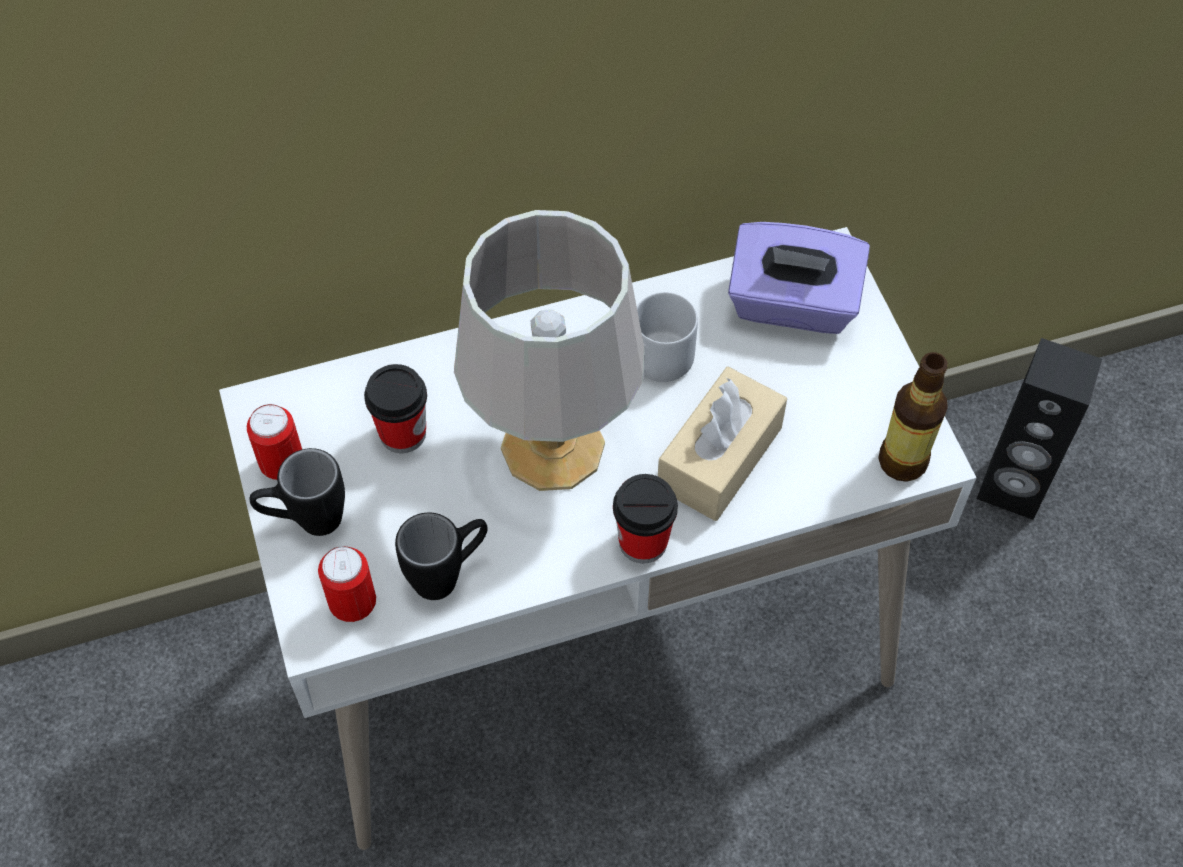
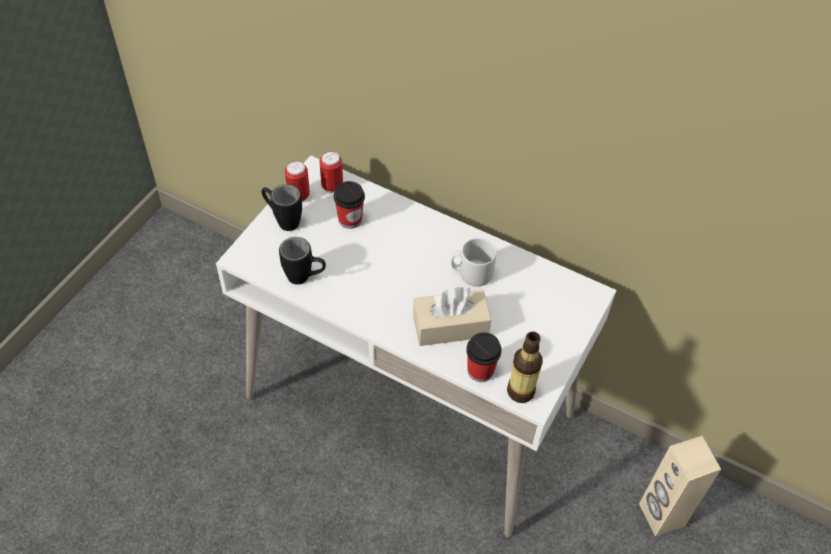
camera: 45 degrees right, 5 degrees down
can [318,546,376,622] -> can moved to [320,151,343,193]
grey table lamp [454,210,645,491] -> none
cup [613,474,678,564] -> cup moved to [466,332,501,382]
purple tissue box [728,222,870,334] -> none
black speaker [977,338,1102,520] -> beige speaker [639,436,721,537]

